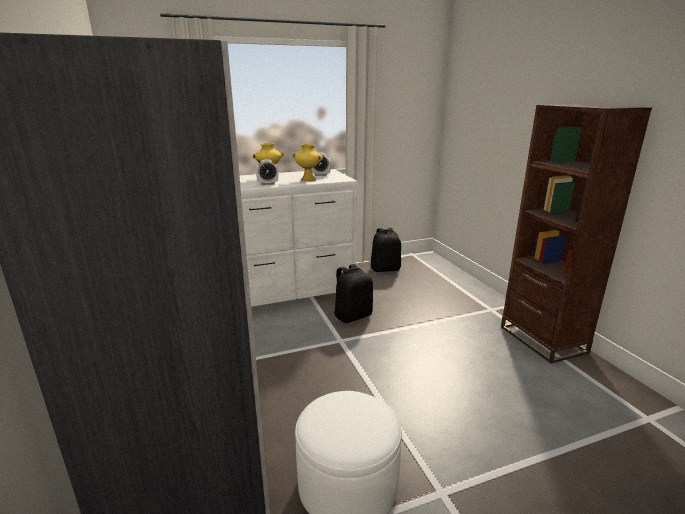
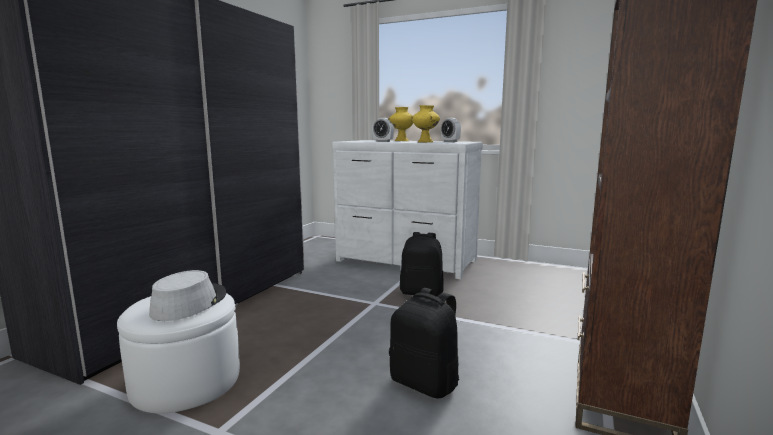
camera: 45 degrees right, 10 degrees down
black backpack [371,228,401,272] -> black backpack moved to [389,288,459,399]
none -> grey hat [149,270,226,321]

